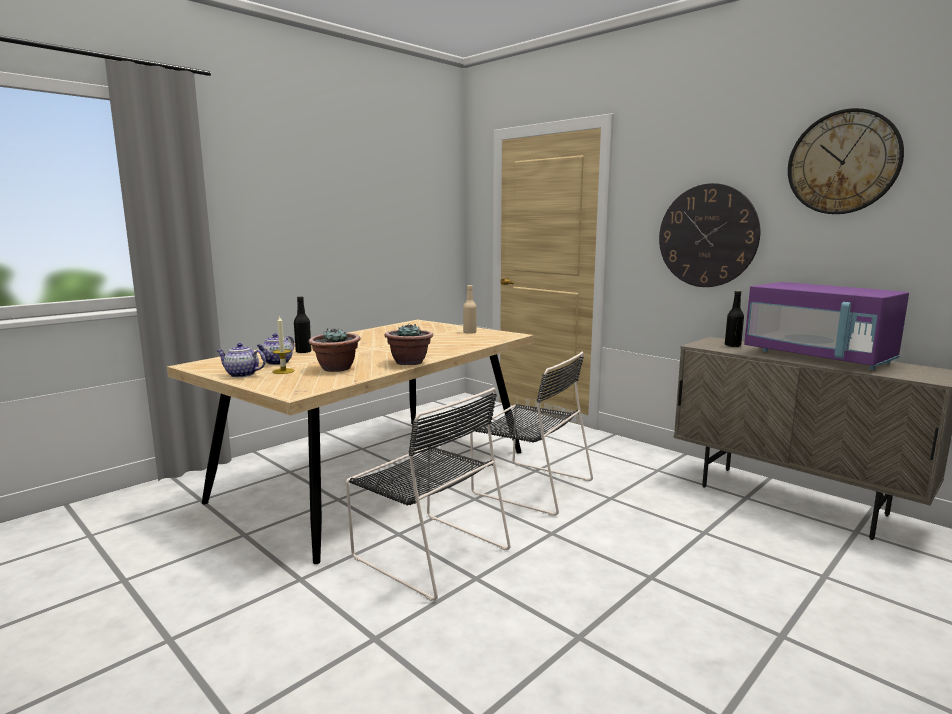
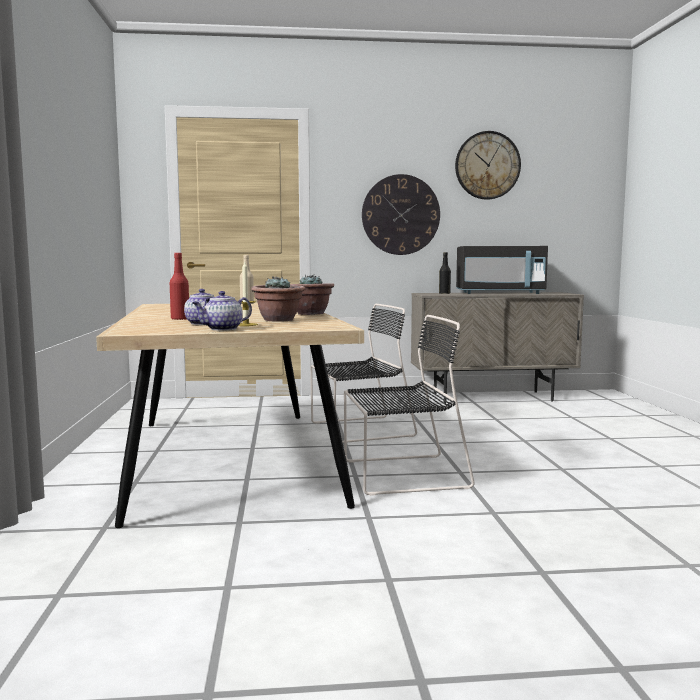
camera: 50 degrees left, 5 degrees down
black bottle [294,296,312,353] -> red bottle [170,253,189,320]
purple microwave [744,282,909,370] -> black microwave [456,246,548,294]

